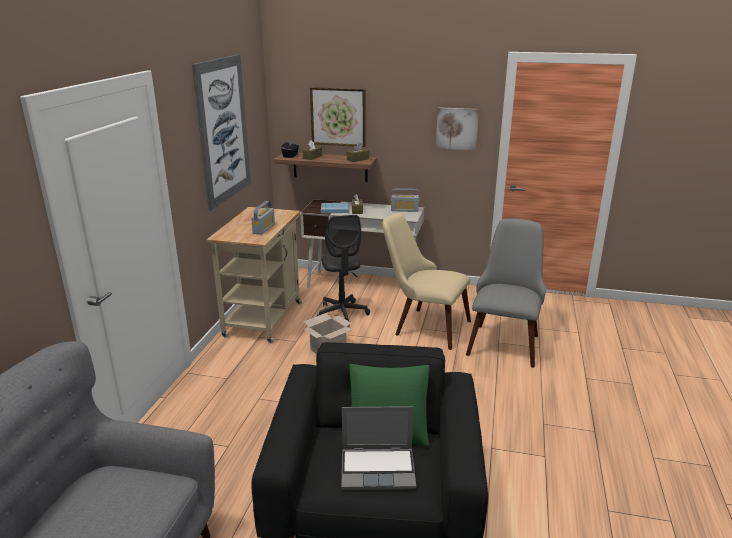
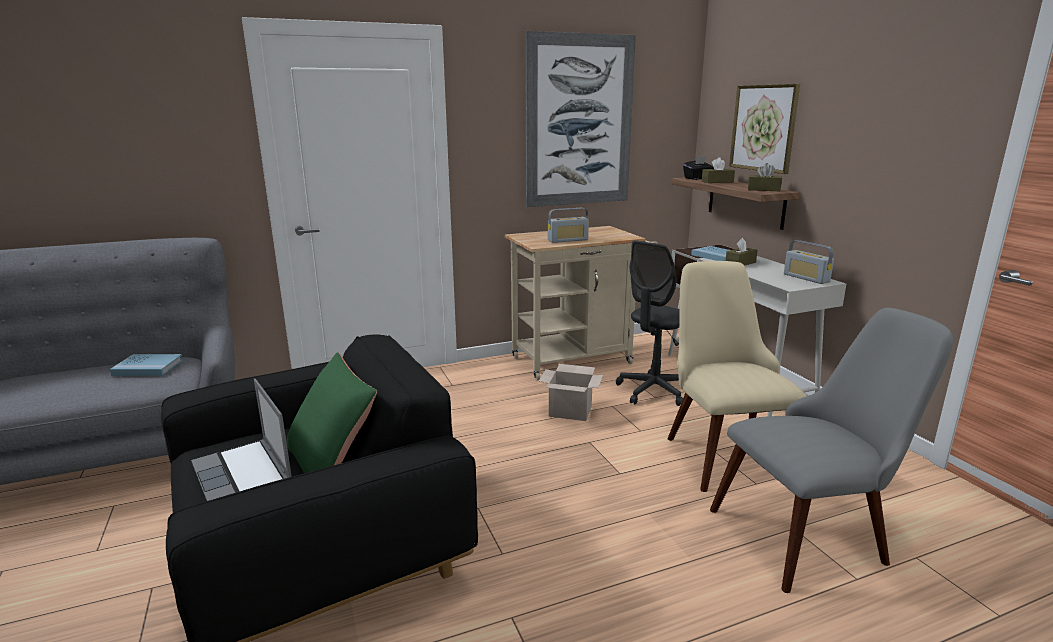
camera: 55 degrees right, 5 degrees down
picture [436,107,479,150] -> none
none -> blue book [110,354,183,376]

